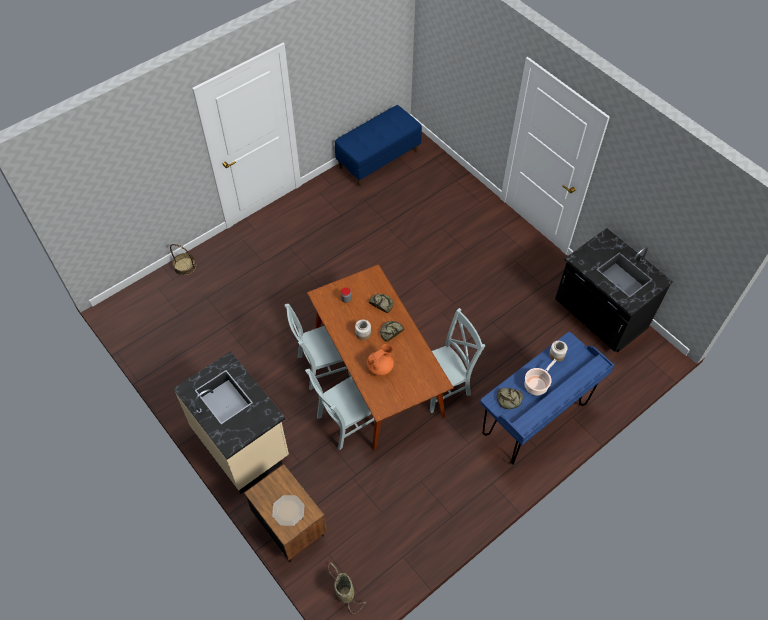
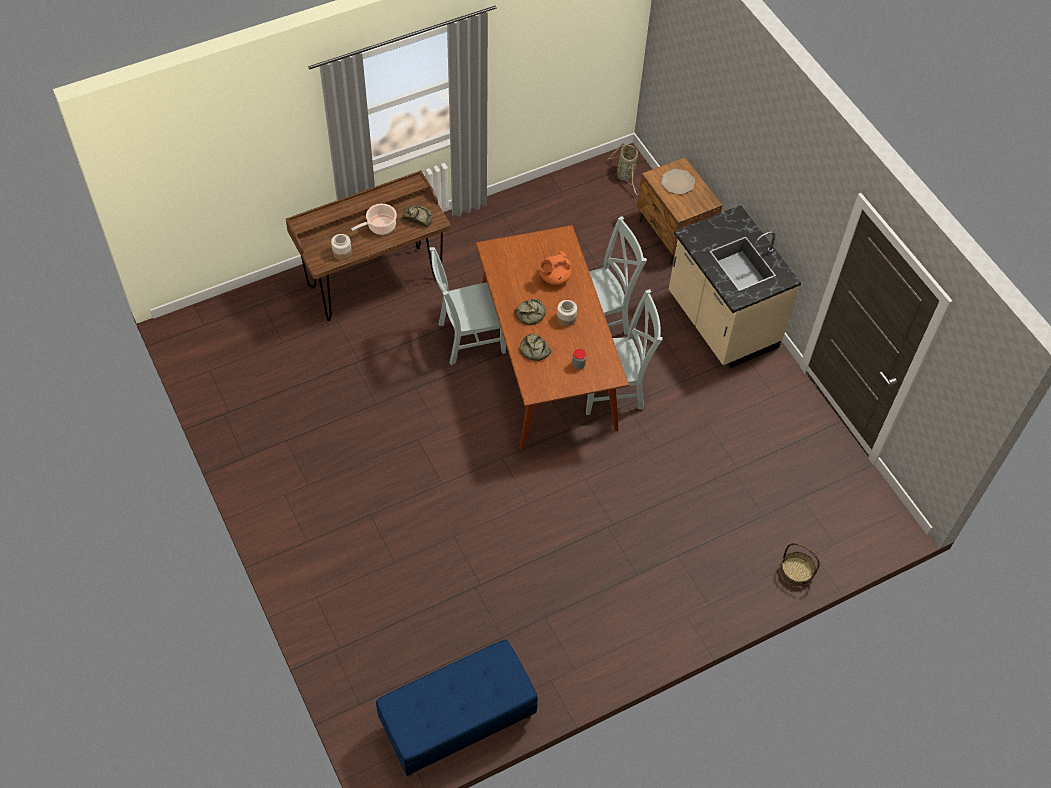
camera: 170 degrees left, 0 degrees up
blue desk [480,332,614,465] -> brown desk [286,170,450,321]
black counter [555,228,673,352] -> none

